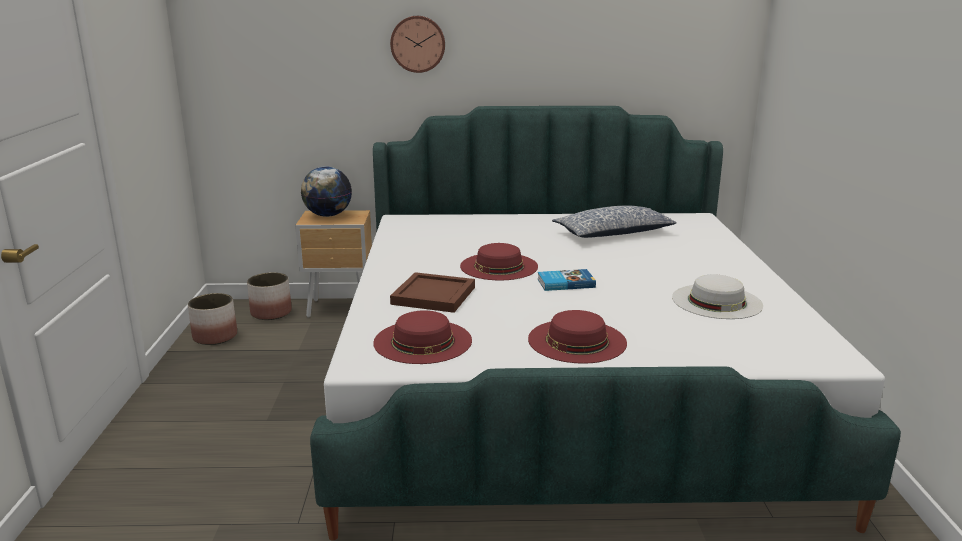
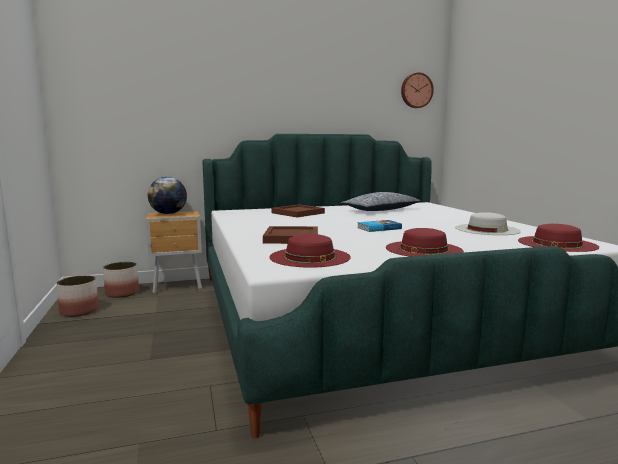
camera: 15 degrees left, 10 degrees down
wall clock [390,16,445,73] -> wall clock moved to [401,72,434,108]
red hat [460,243,538,280] -> red hat moved to [518,224,599,252]
none -> brown tray [272,205,325,217]

